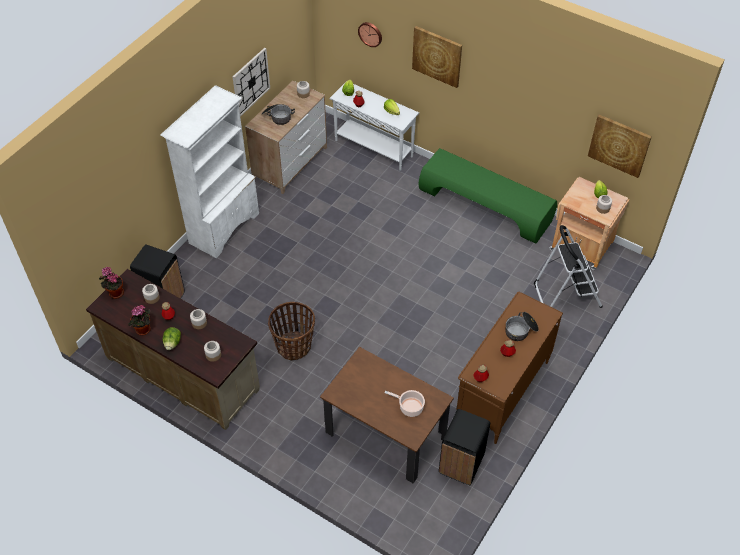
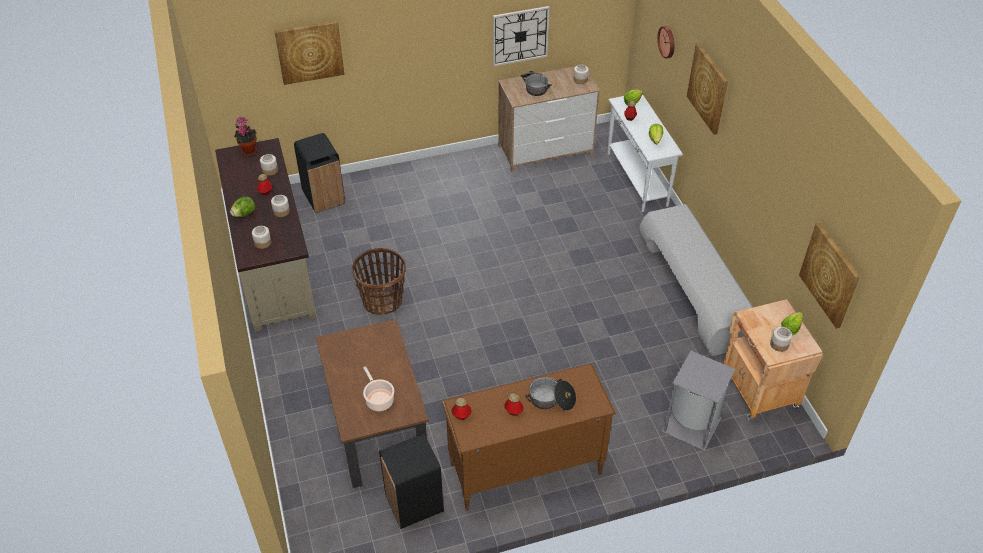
camera: 40 degrees right, 5 degrees down
potted plant [128,305,151,335] -> none
white bookcase [160,85,259,258] -> none
green bench [419,148,557,244] -> grey bench [639,204,753,356]
step ladder [534,225,603,308] -> grey trash can [662,351,735,451]
none -> picture [275,21,344,85]

